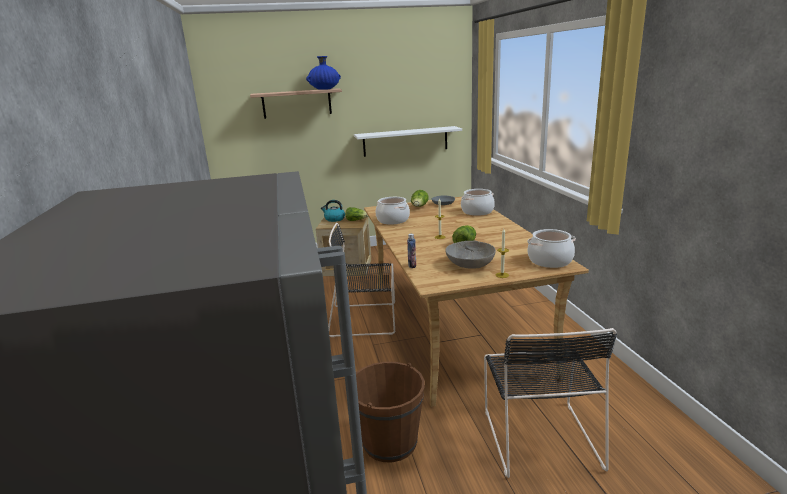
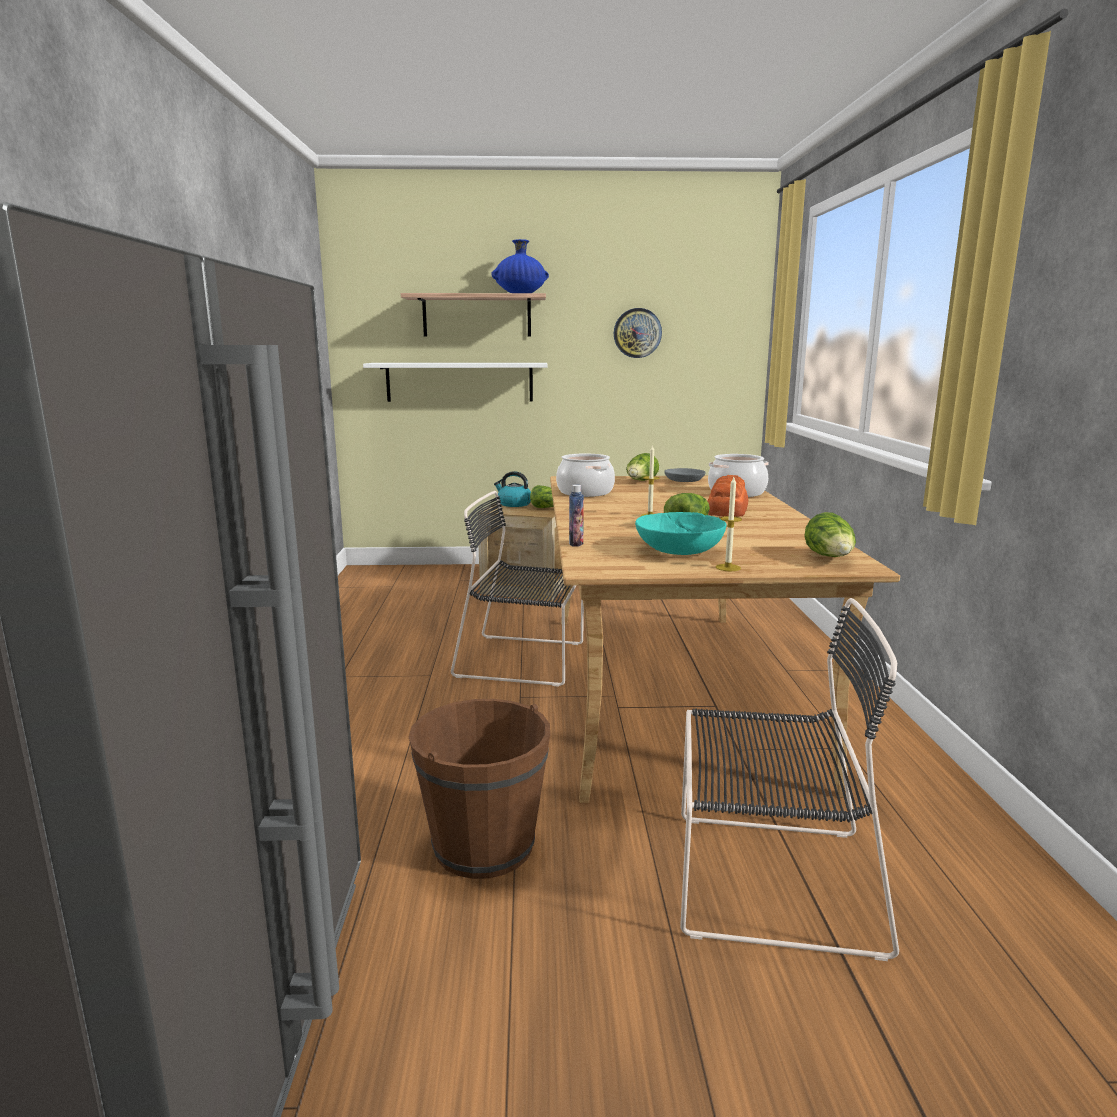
camera: 10 degrees right, 5 degrees down
white shelf [354,126,462,157] -> white shelf moved to [363,363,547,402]
grey bowl [446,240,496,269] -> turquoise bowl [635,512,726,555]
black chair [484,328,617,478] -> black chair turned 90 degrees counterclockwise [680,598,899,961]
cooking pot [527,229,576,268] -> lettuce [804,512,856,557]
none -> wall clock [614,308,662,358]
none -> bread [708,475,748,517]

